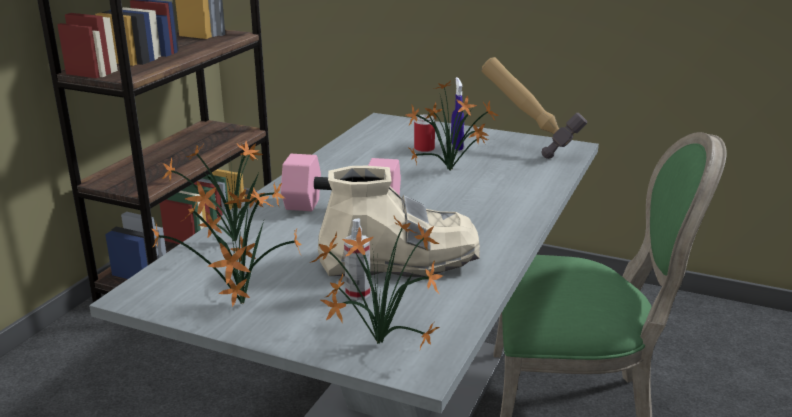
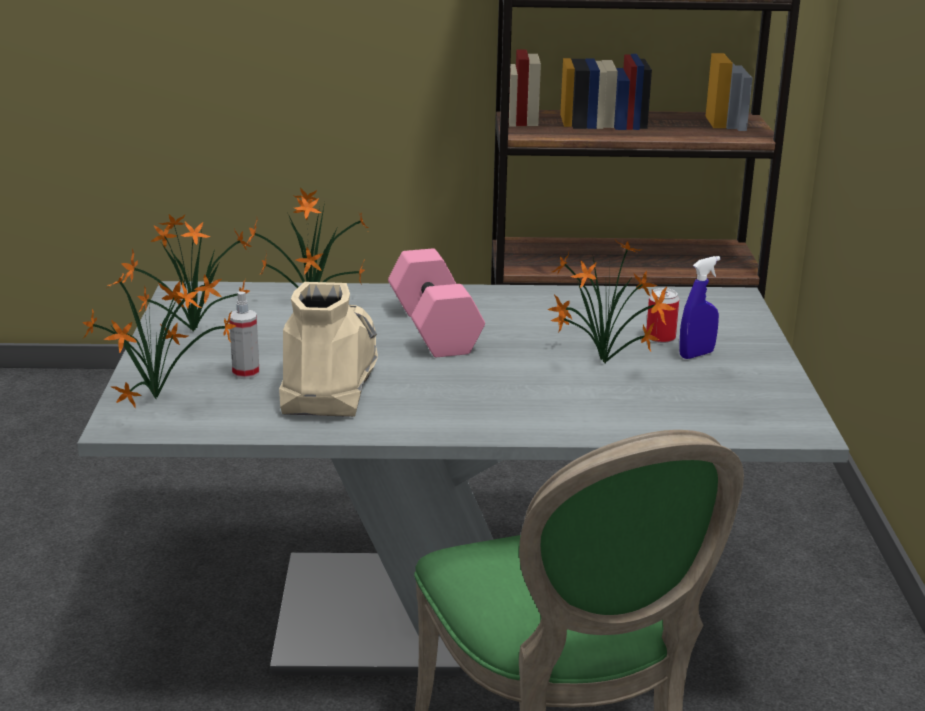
camera: 65 degrees right, 0 degrees up
beige boot [318,166,480,277] -> beige boot turned 150 degrees counterclockwise [279,282,378,417]
hammer [482,57,587,159] -> none

